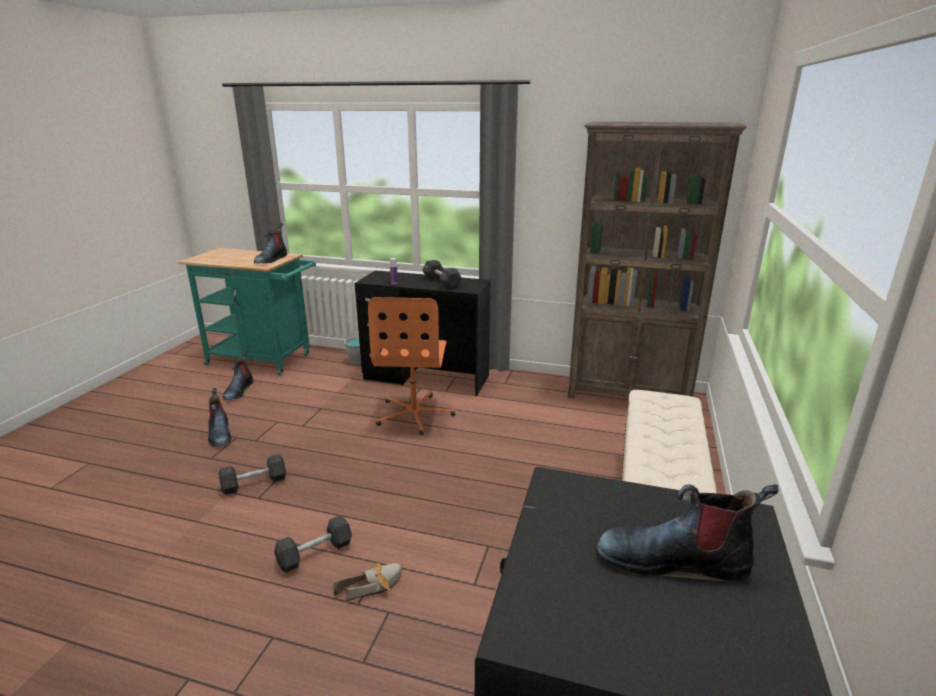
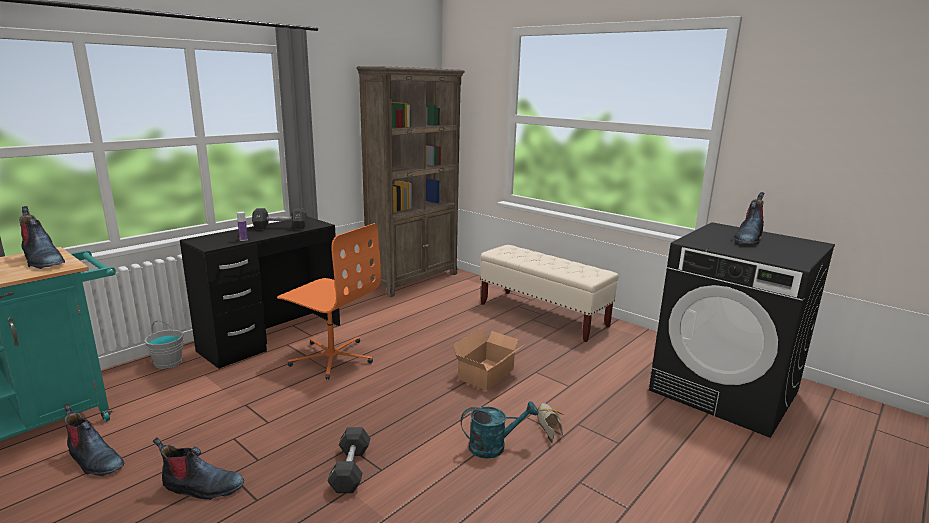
camera: 65 degrees left, 5 degrees down
black dumbbell [274,515,352,573] -> turquoise watering can [461,401,538,459]
none -> cardboard box [453,327,525,390]

